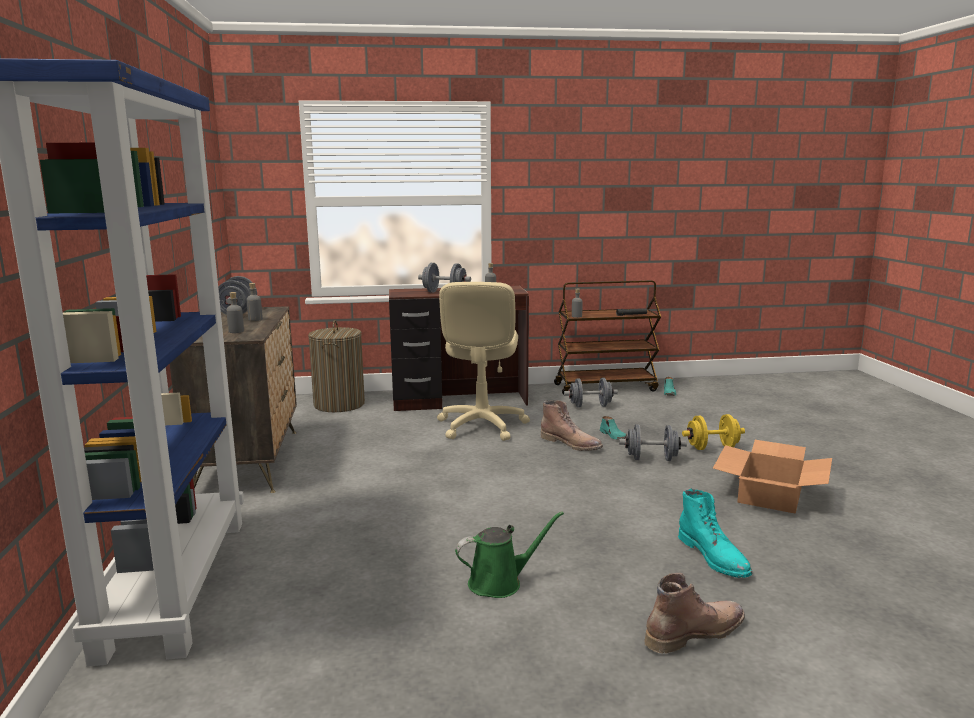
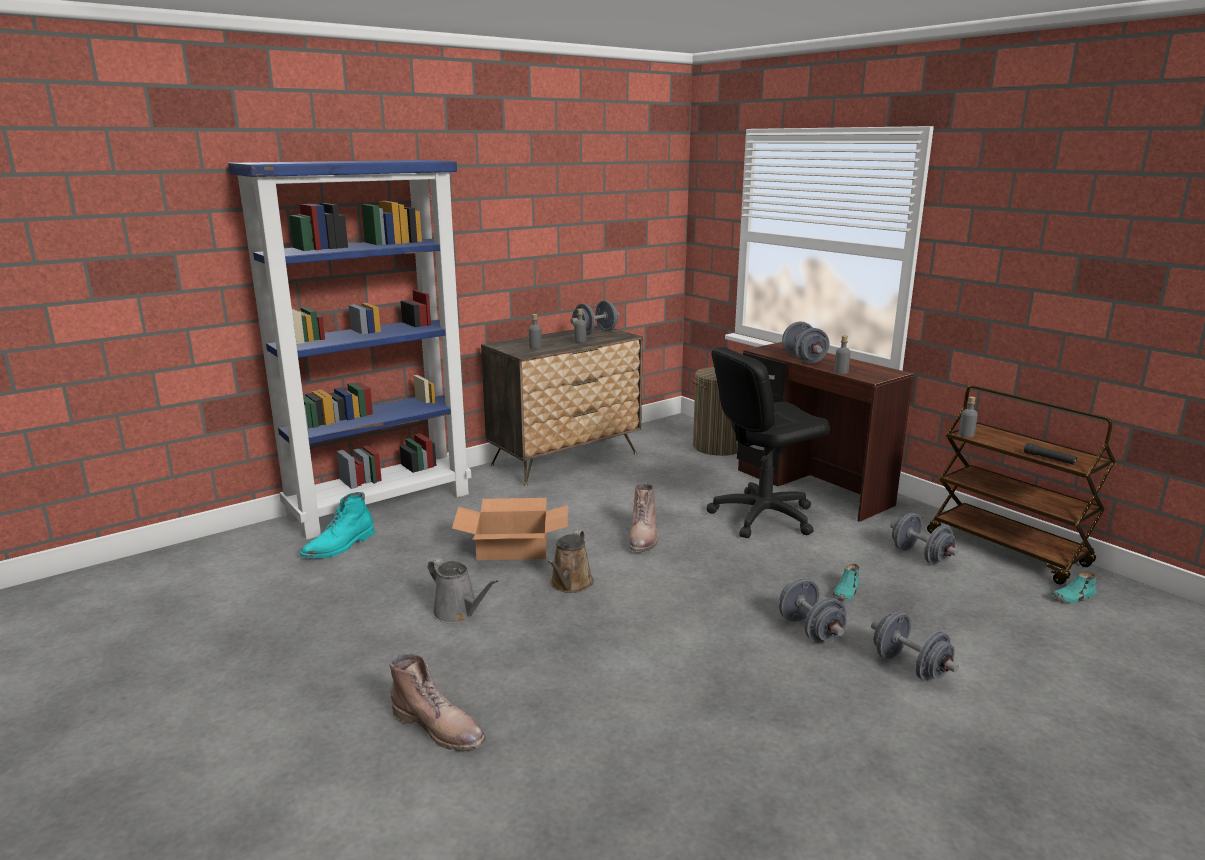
camera: 60 degrees right, 5 degrees up
beige office chair [437,282,530,441] -> black office chair [706,347,830,538]
green watering can [455,511,564,598] -> grey watering can [428,558,498,624]
brown boot [540,400,603,451] -> brown boot moved to [629,483,658,552]
turquoise boot [678,489,752,578] -> turquoise boot moved to [300,492,375,559]
yellow dumbbell [682,414,745,450] -> grey dumbbell [871,611,959,681]
cardboard box [713,440,832,514] -> cardboard box moved to [452,498,568,560]
none -> brown watering can [548,530,594,593]

